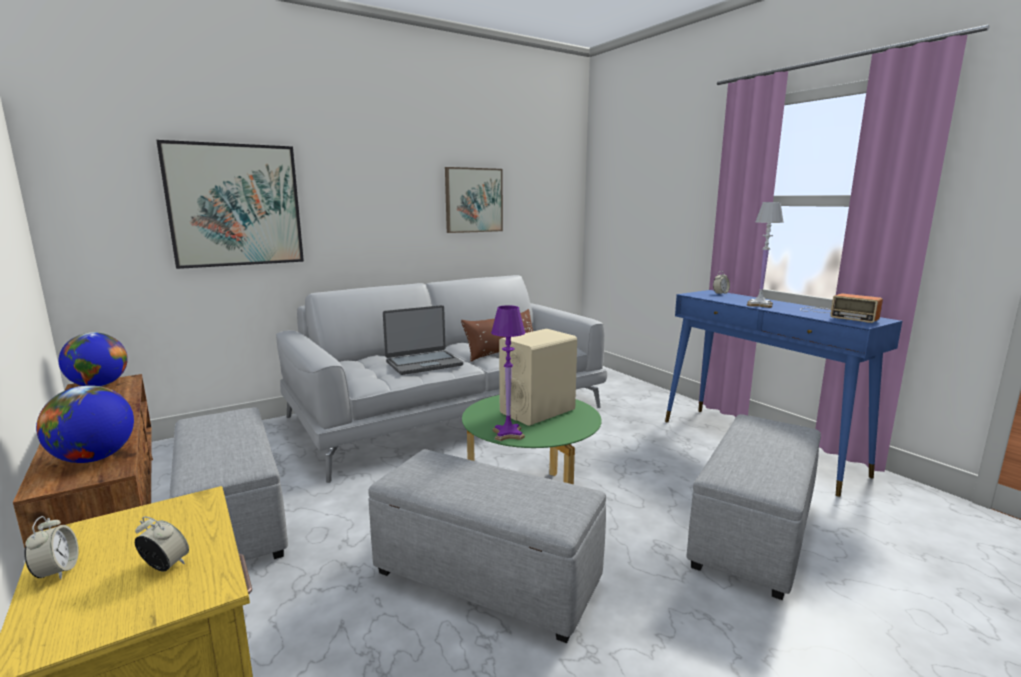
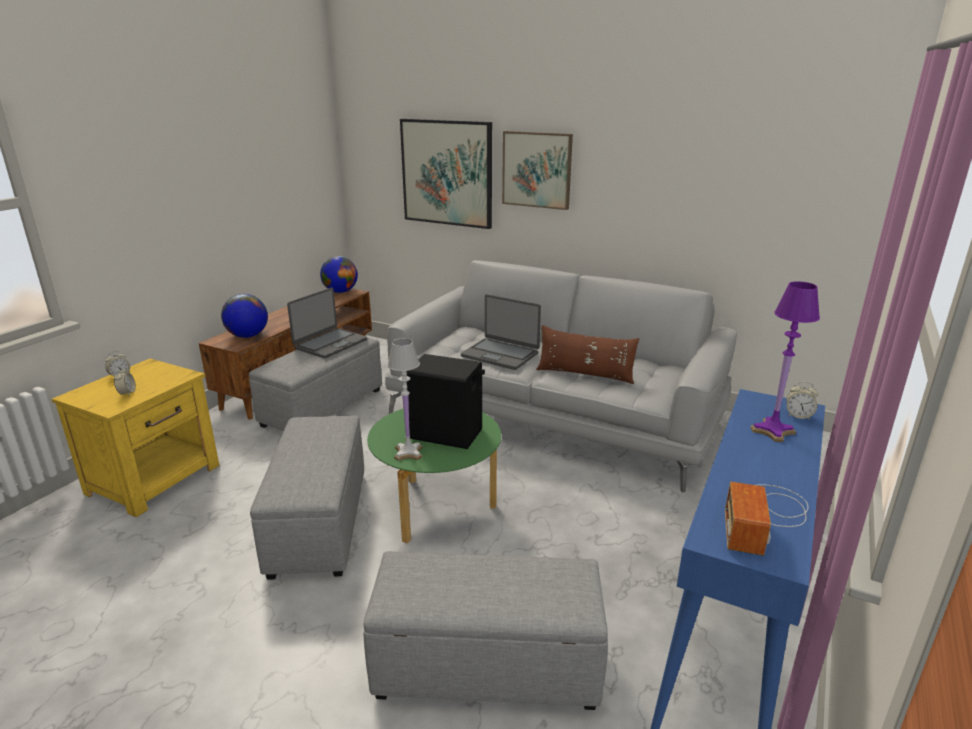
camera: 60 degrees right, 10 degrees up
picture [445,167,503,233] -> picture moved to [502,131,573,210]
purple table lamp [491,305,525,441] -> purple table lamp moved to [750,281,820,442]
beige speaker [499,329,577,426] -> black speaker [406,354,485,449]
white table lamp [747,202,784,308] -> white table lamp moved to [387,338,423,461]
none -> laptop [287,287,367,358]

